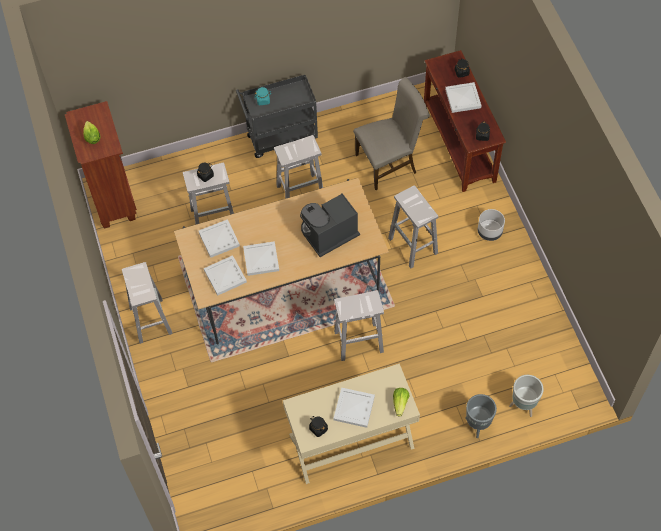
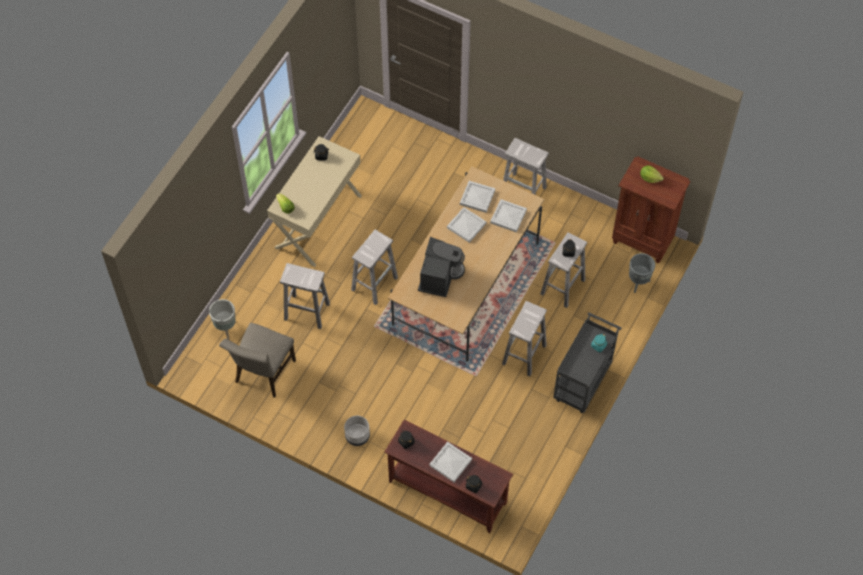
camera: 135 degrees right, 0 degrees up
white tray [333,388,375,428] -> none
beige chair [353,77,430,190] -> beige chair moved to [219,323,296,398]
white stool [388,185,438,268] -> white stool moved to [280,263,330,329]
grey planter [465,394,497,438] -> grey planter moved to [629,253,655,293]

